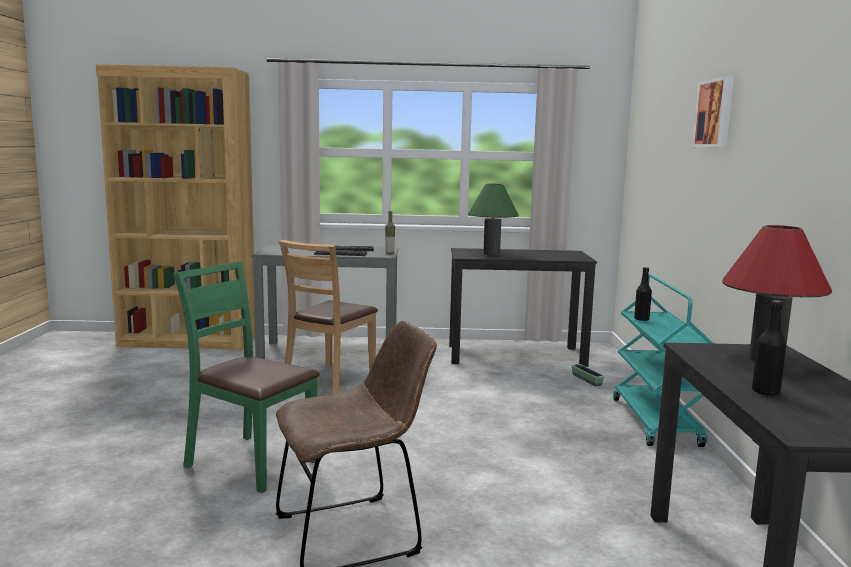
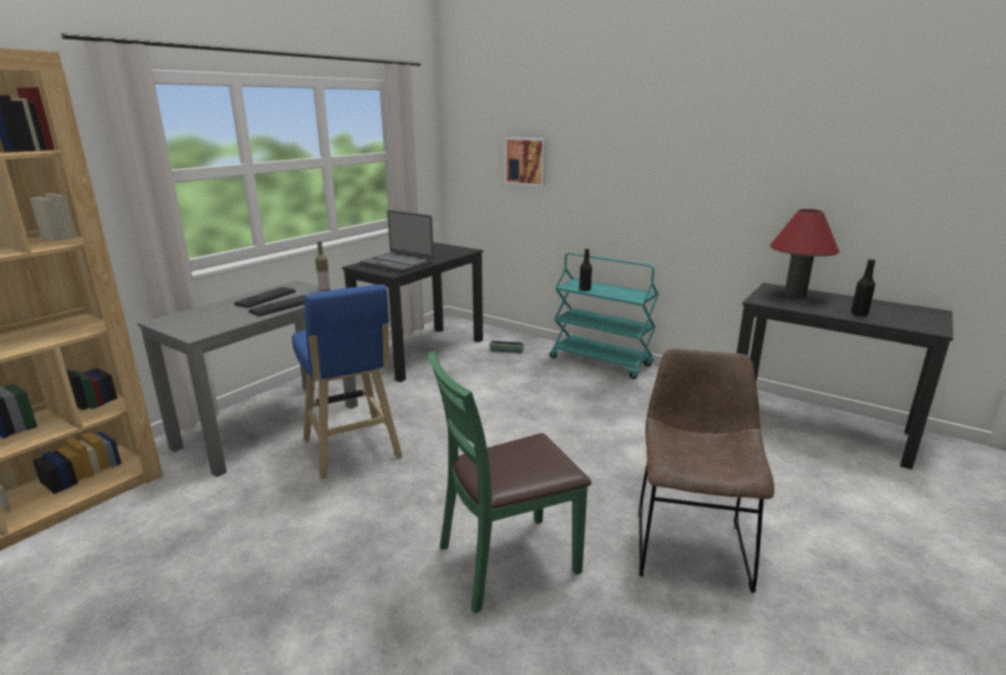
camera: 55 degrees left, 10 degrees up
brown chair [279,240,378,394] -> blue stool [292,284,403,479]
green table lamp [468,184,519,255] -> laptop [360,210,434,273]
picture [692,76,734,148] -> picture moved to [505,137,547,187]

